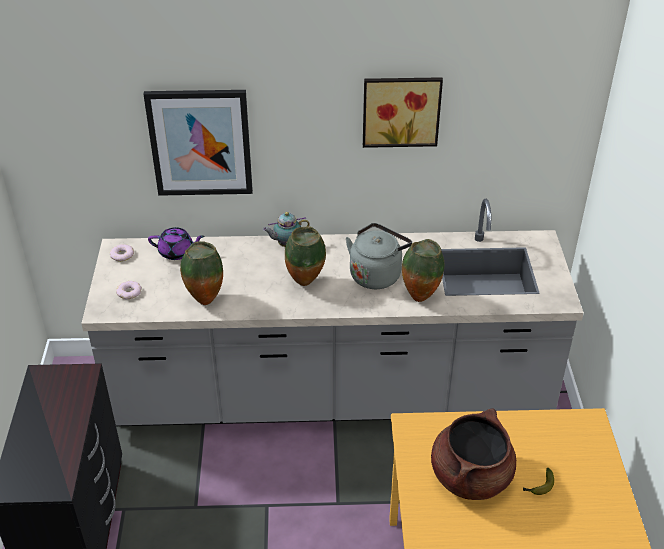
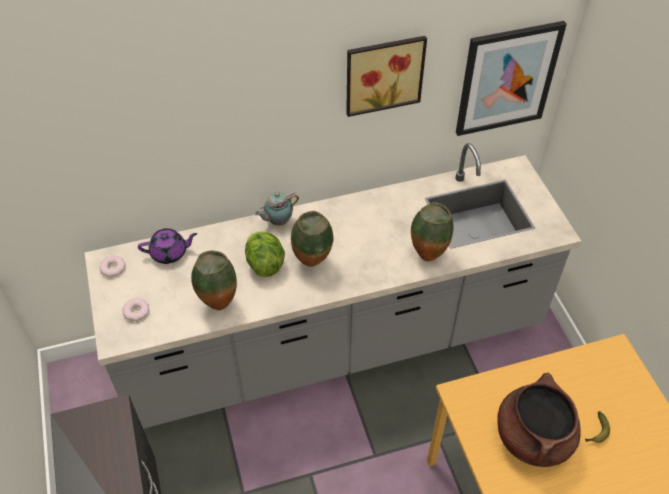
camera: 15 degrees left, 10 degrees up
picture [143,90,253,196] -> picture moved to [456,21,567,136]
grey kettle [346,223,412,289] -> none
none -> lettuce [245,232,285,277]

